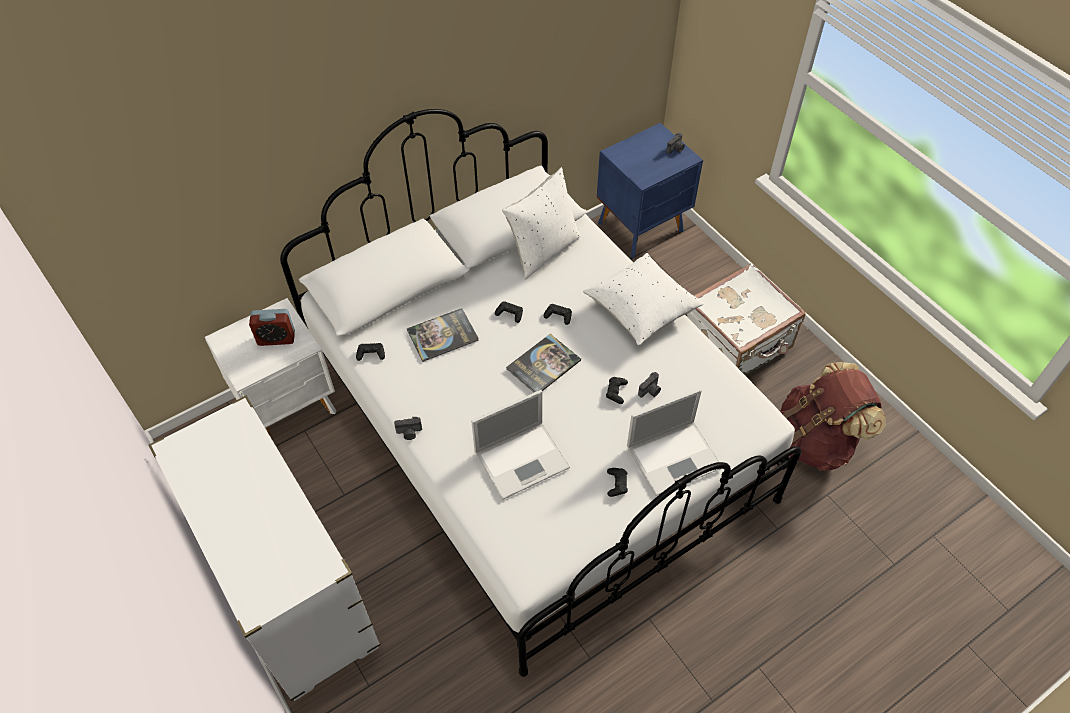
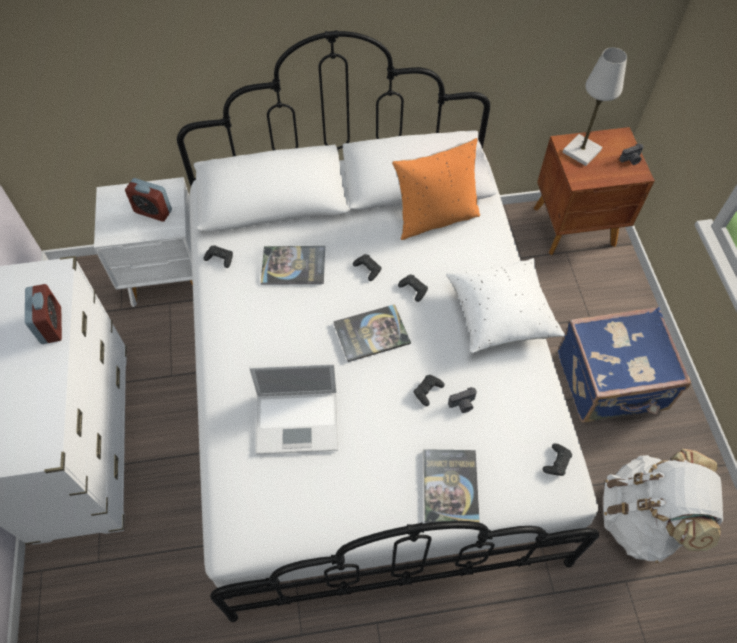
camera: 25 degrees right, 5 degrees up
camera [394,417,422,440] -> none
white pillow [502,167,581,280] -> orange pillow [392,138,480,240]
blue nightstand [597,123,703,258] -> brown nightstand [533,127,655,255]
black game controller [607,468,628,497] -> black game controller moved to [542,443,572,476]
laptop [627,388,720,496] -> book [423,449,480,522]
white suitcase [685,263,805,376] -> blue suitcase [558,307,691,422]
brown backpack [780,362,886,471] -> white backpack [603,449,723,563]
none -> alarm clock [25,284,62,344]
none -> white table lamp [562,48,627,166]

